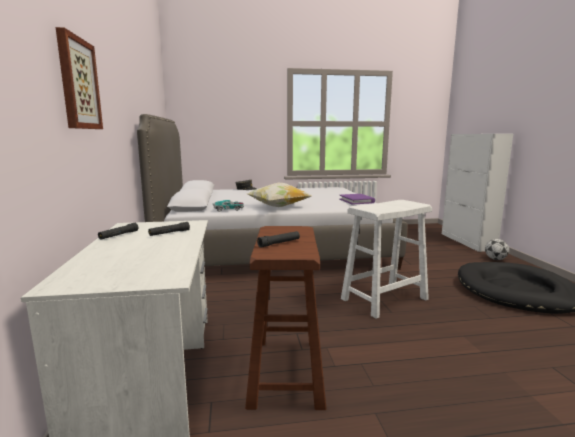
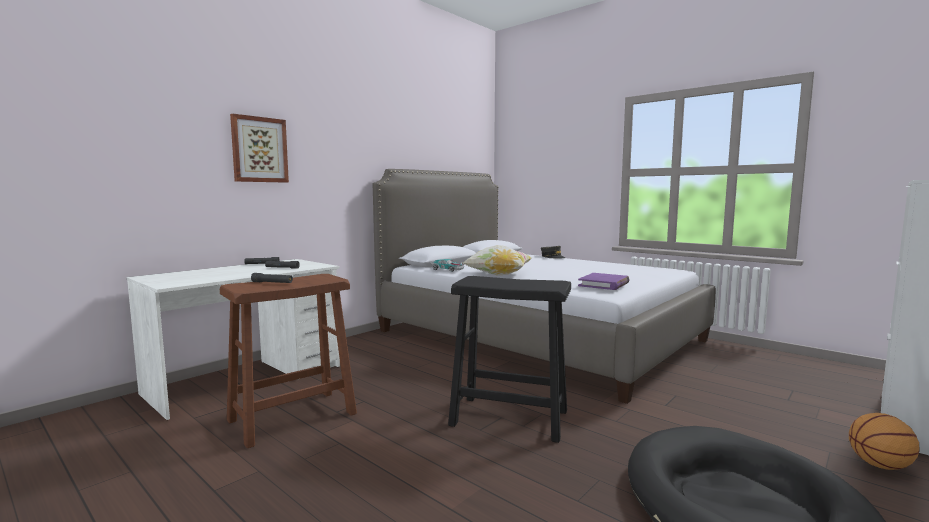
camera: 50 degrees right, 5 degrees down
white stool [341,200,432,319] -> black stool [448,276,571,443]
football [485,239,509,260] -> basketball [849,413,920,470]

